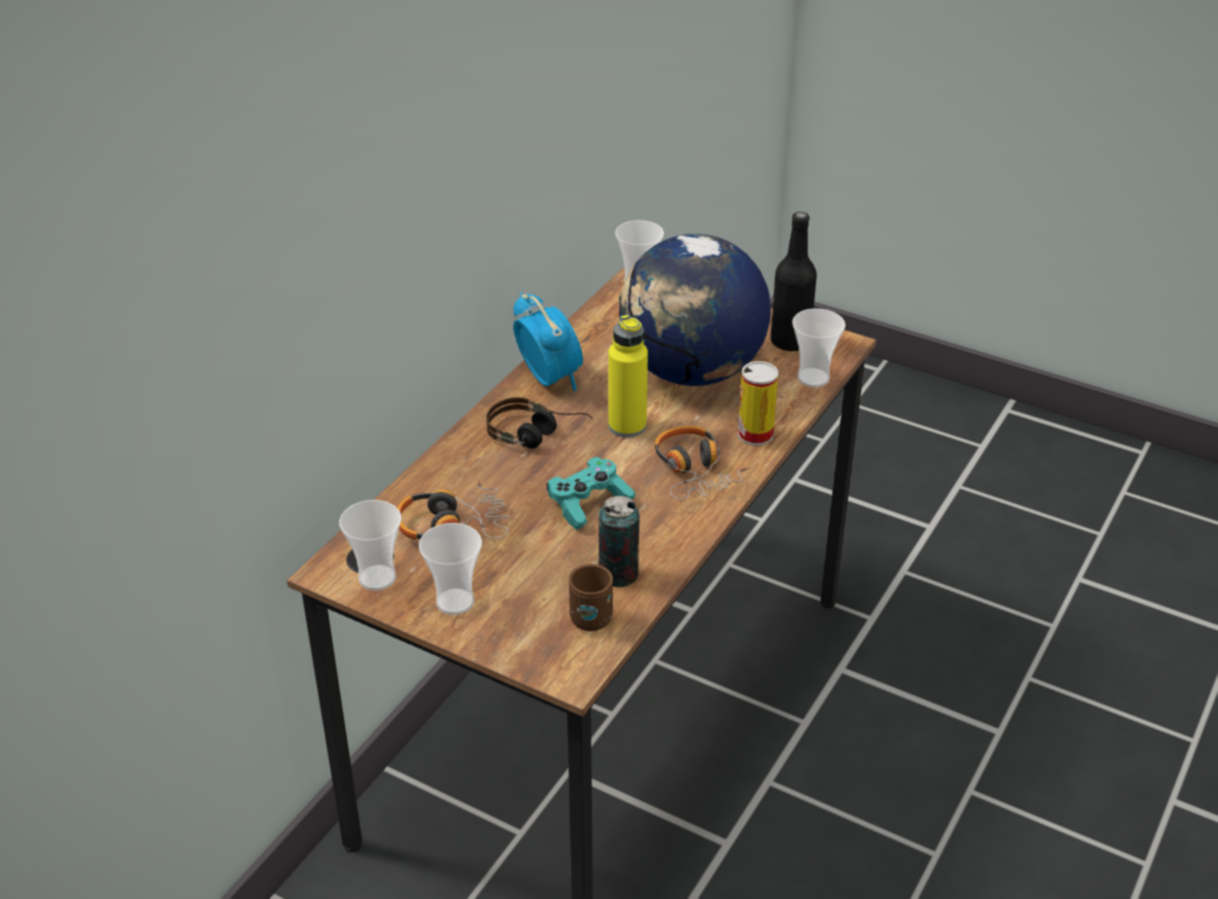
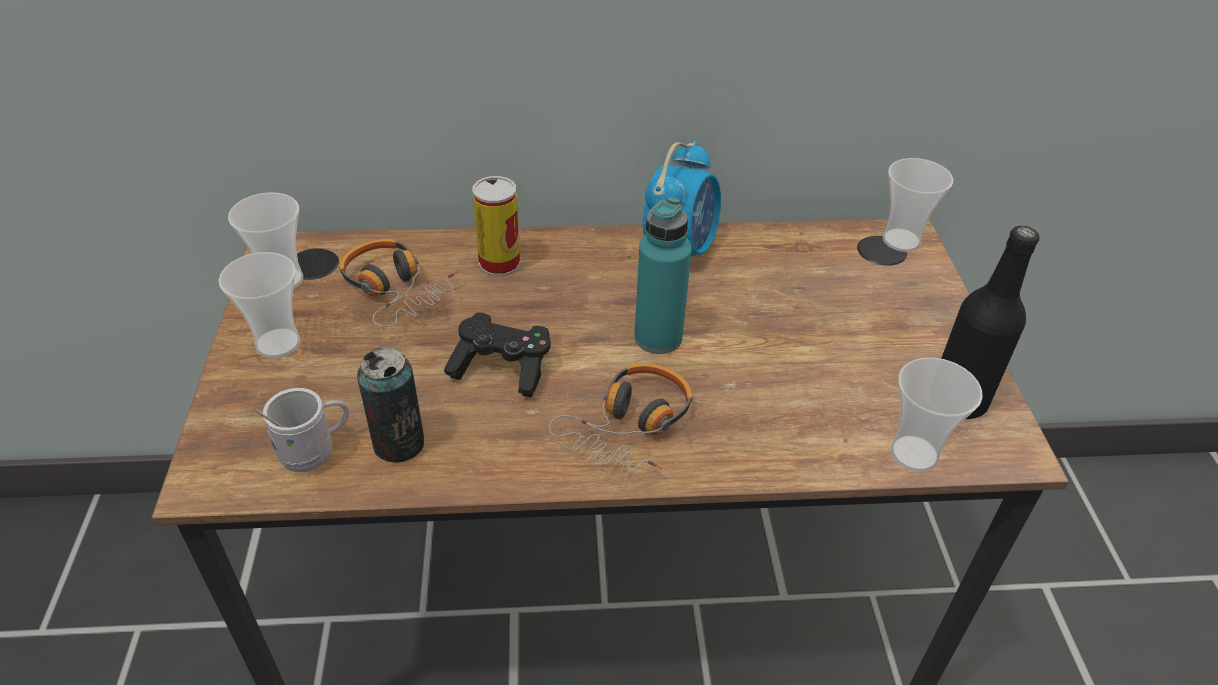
camera: 55 degrees right, 5 degrees up
headphones [486,397,593,449] -> none
turquoise game controller [547,457,636,530] -> black game controller [444,313,551,397]
brown mug [569,564,613,631] -> white mug [254,388,349,472]
yellow bottle [608,314,648,438] -> turquoise bottle [634,197,692,354]
globe [619,234,771,386] -> none
can [738,361,778,446] -> can moved to [472,176,520,277]

